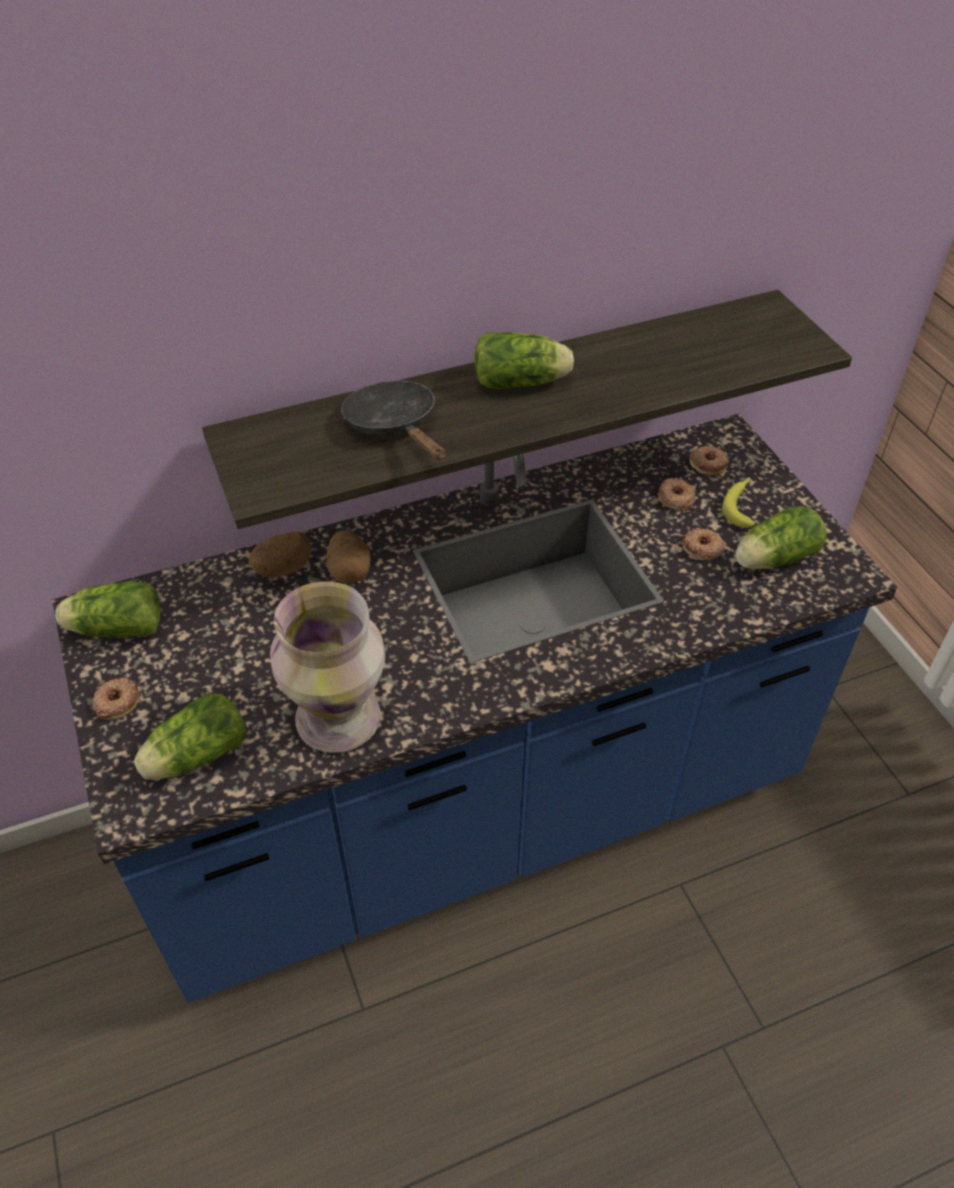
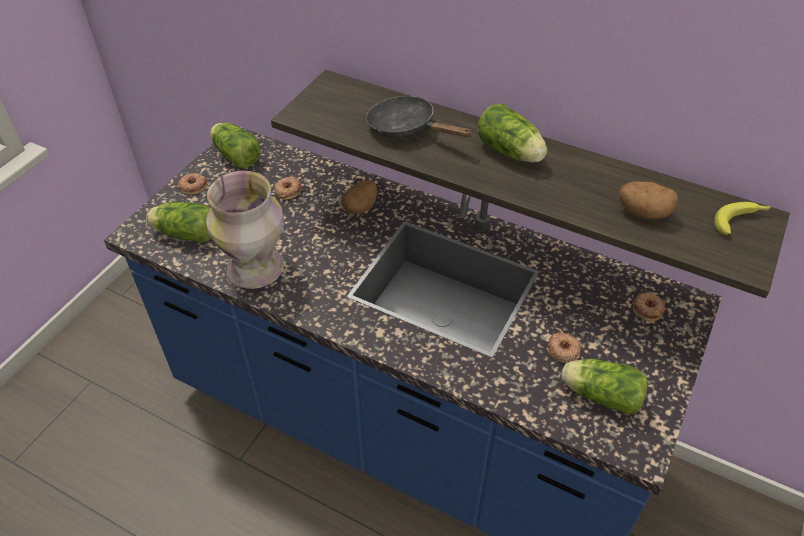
camera: 50 degrees right, 0 degrees up
potato [248,532,312,578] -> potato moved to [619,181,678,219]
black frying pan [341,380,446,460] -> black frying pan turned 75 degrees counterclockwise [366,96,472,137]
donut [658,478,696,510] -> donut moved to [274,176,301,200]
banana [722,477,755,528] -> banana moved to [714,202,771,235]

